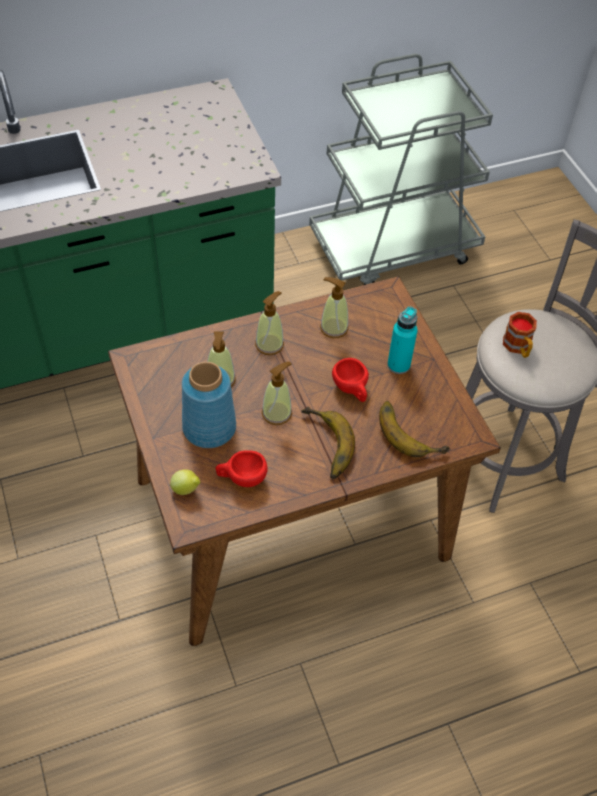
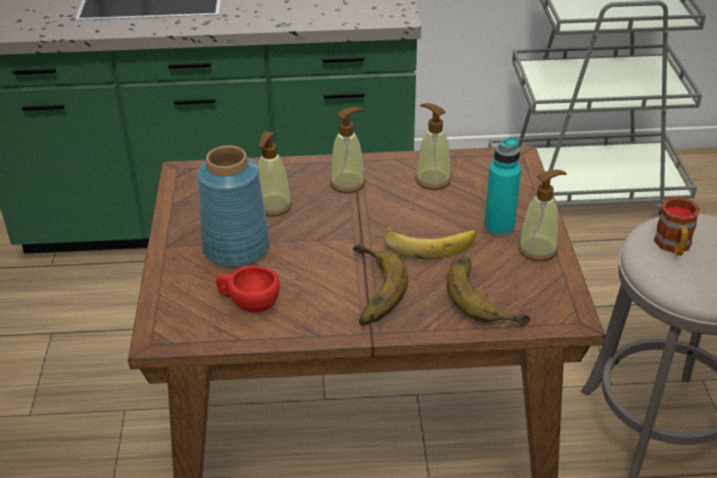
camera: 20 degrees right, 15 degrees down
lemon [170,469,200,495] -> none
soap dispenser [262,361,292,425] -> soap dispenser moved to [518,170,567,261]
red cup [332,358,369,402] -> banana [384,221,476,259]

